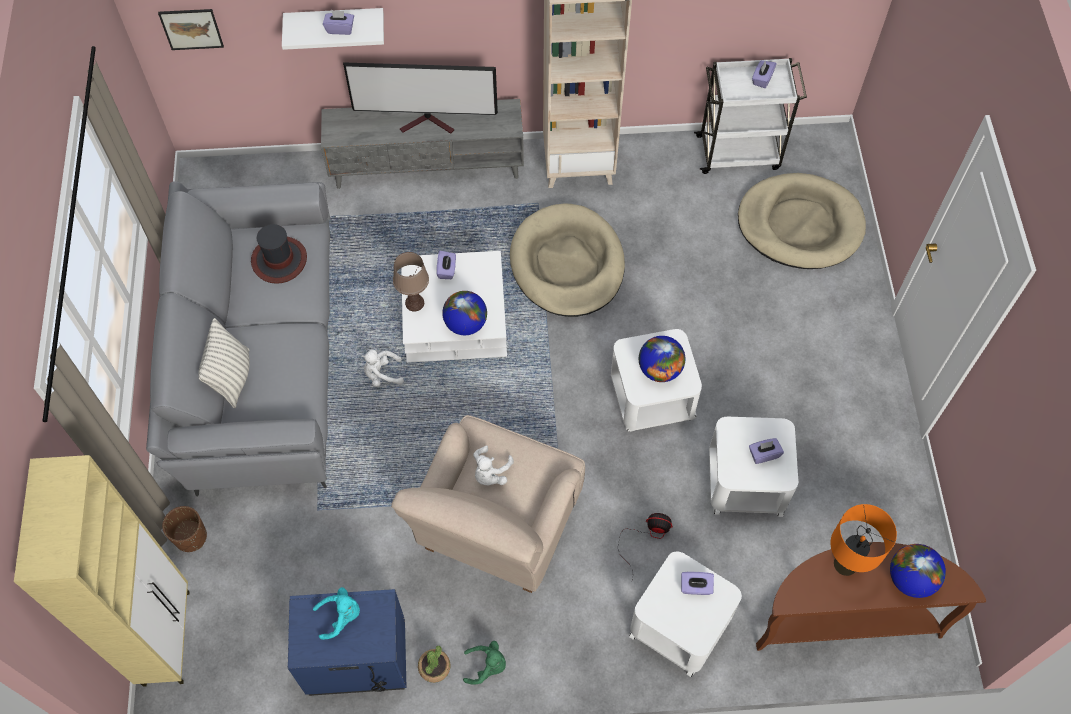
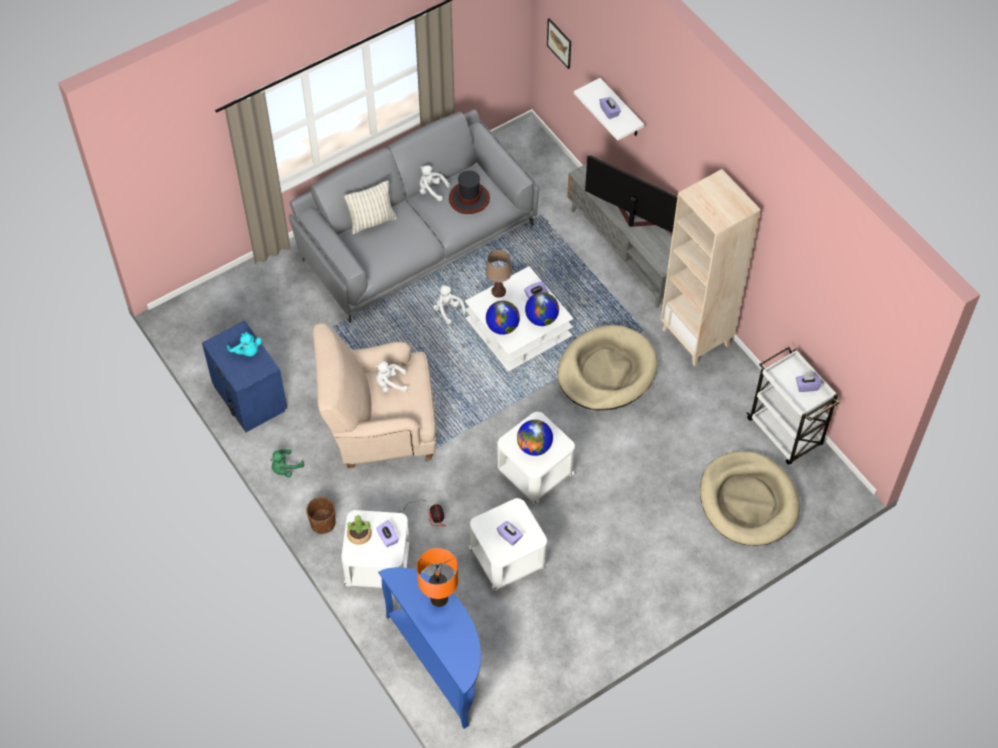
camera: 60 degrees right, 5 degrees down
beige cabinet [14,455,189,687] -> none
brown planter [162,506,207,552] -> brown planter moved to [306,497,336,534]
television [343,62,498,134] -> television turned 150 degrees clockwise [585,155,677,233]
potted plant [418,646,450,683] -> potted plant moved to [347,515,372,545]
green plush toy [463,641,506,685] -> green plush toy turned 75 degrees clockwise [270,449,304,478]
brown console table [756,542,986,651] -> blue console table [378,567,481,729]
globe [890,544,946,598] -> globe moved to [525,292,559,326]
none -> white plush toy [420,165,450,201]

